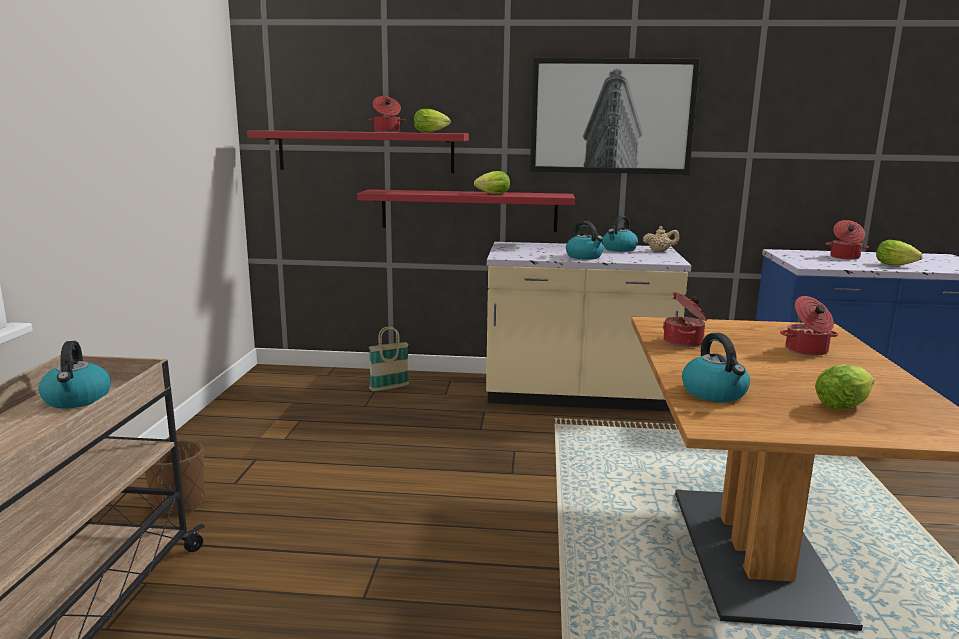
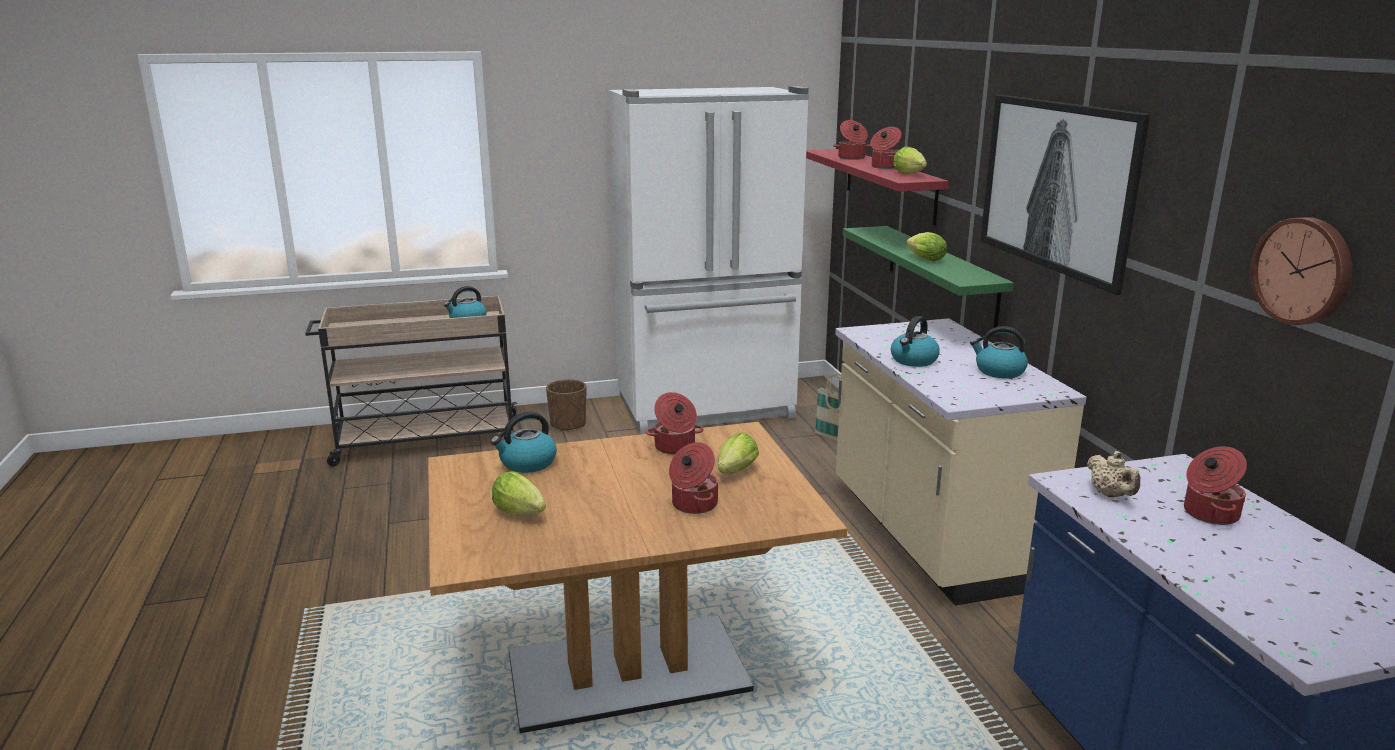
camera: 70 degrees right, 5 degrees up
red shelf [357,189,575,232] -> green shelf [843,226,1014,327]
beige teapot [643,226,679,252] -> beige teapot moved to [1087,451,1141,497]
lettuce [876,240,923,266] -> lettuce moved to [718,432,759,474]
none -> white fridge [608,86,809,434]
none -> cooking pot [833,120,871,160]
none -> wall clock [1250,217,1352,325]

